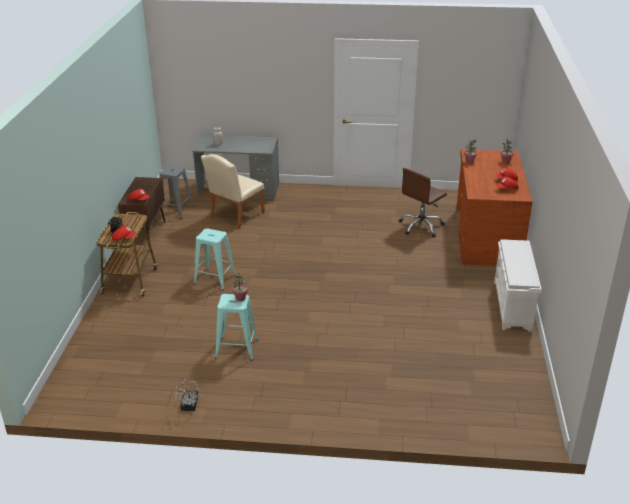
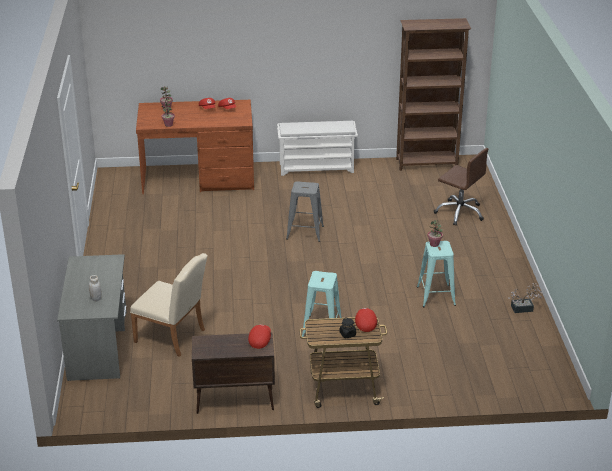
camera: 100 degrees left, 0 degrees up
grey stool [158,165,194,219] -> grey stool moved to [286,181,324,242]
brown office chair [399,168,447,237] -> brown office chair moved to [434,148,488,225]
none -> brown bookcase [396,18,471,171]

